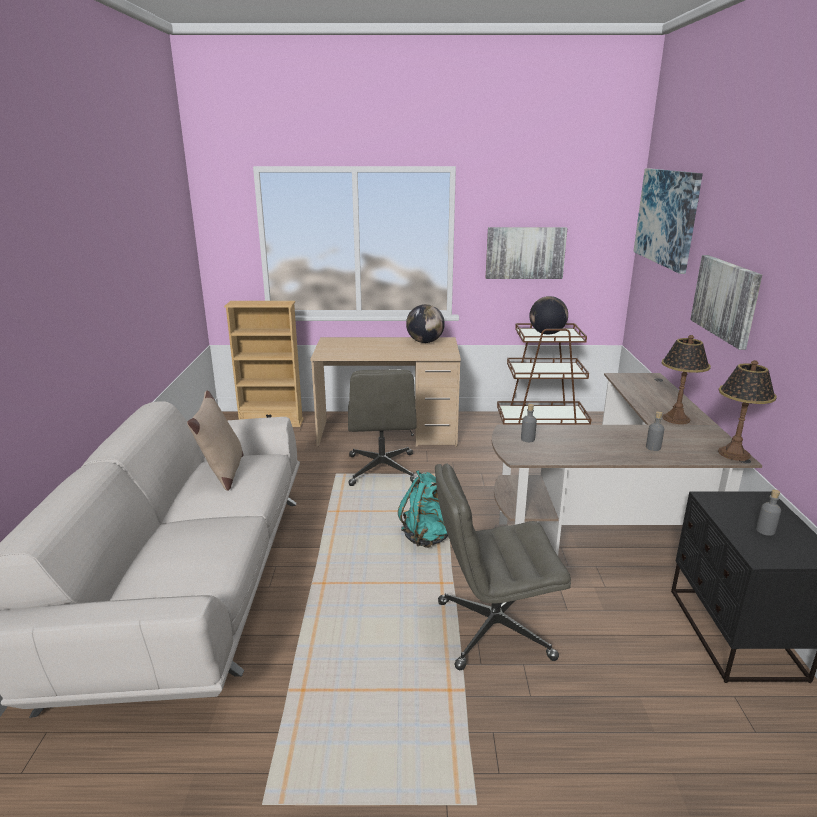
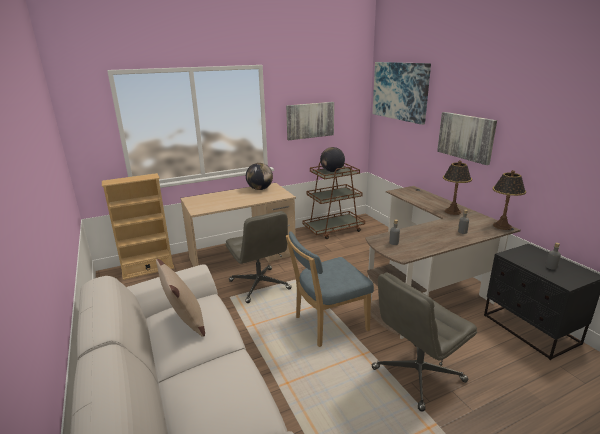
camera: 25 degrees left, 0 degrees up
turquoise backpack [398,470,448,548] -> blue chair [286,231,374,347]

